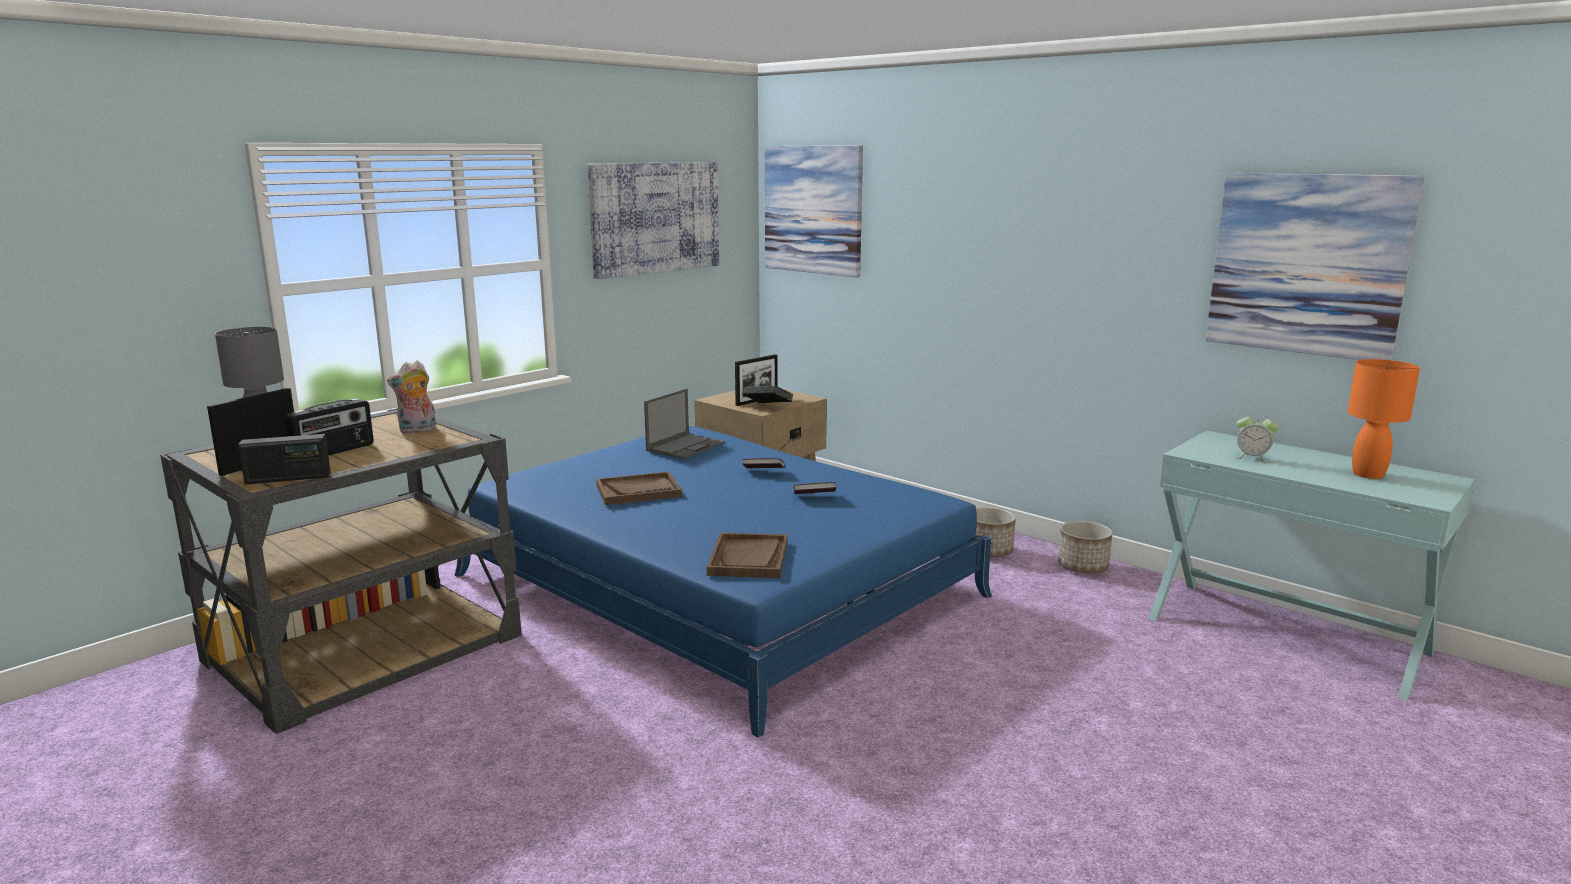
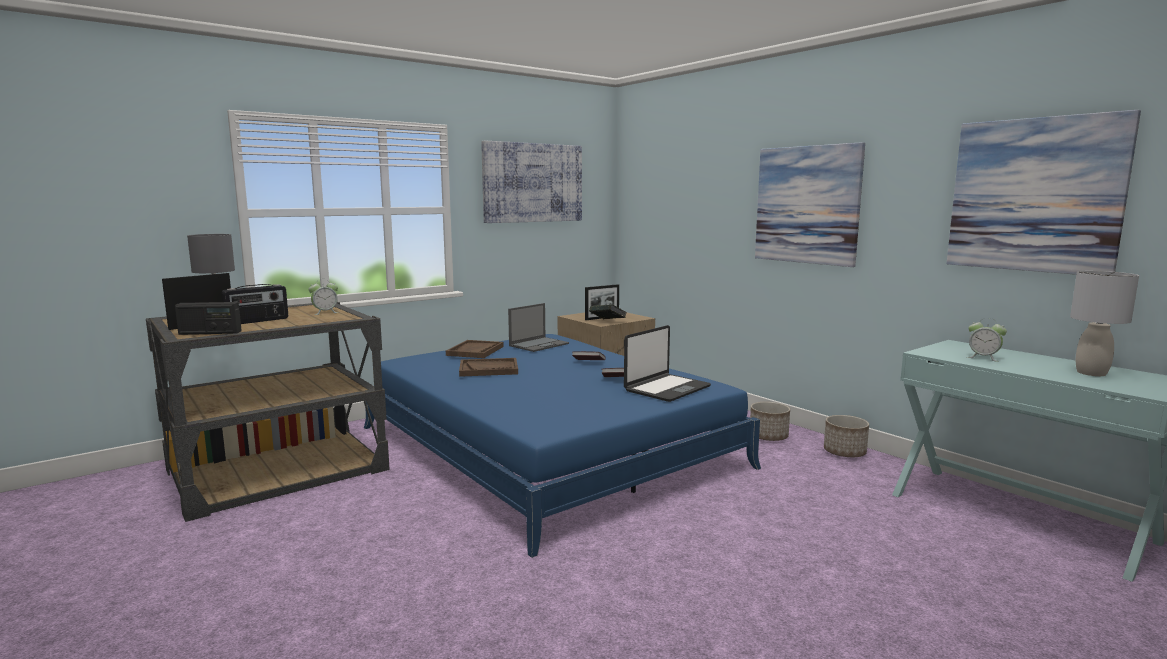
camera: 10 degrees right, 5 degrees down
plush toy [387,360,437,434] -> alarm clock [308,279,338,315]
brown tray [707,532,788,578] -> brown tray moved to [446,340,504,358]
picture [764,145,863,278] -> picture moved to [755,142,865,267]
orange table lamp [1348,359,1420,479] -> grey table lamp [1070,271,1139,376]
none -> laptop [624,325,711,402]

